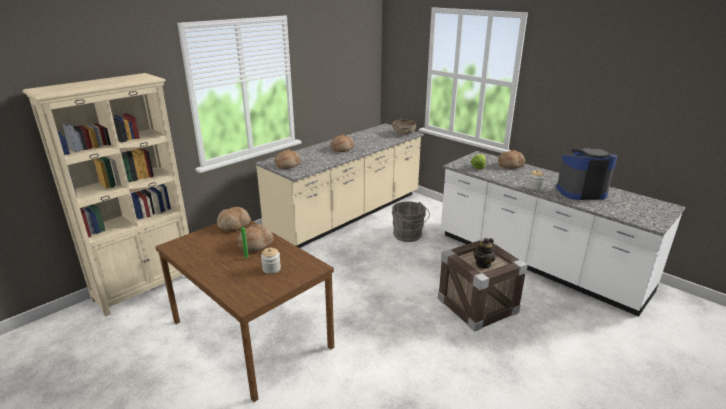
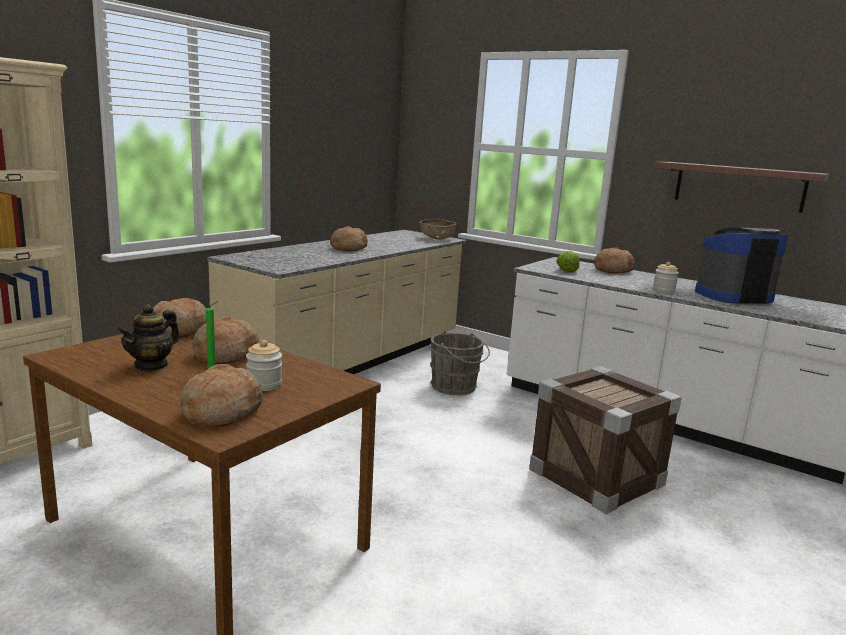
camera: 10 degrees left, 10 degrees down
bread [274,149,301,169] -> bread moved to [180,364,263,426]
teapot [473,238,496,269] -> teapot moved to [117,304,180,372]
none -> shelf [655,162,829,213]

